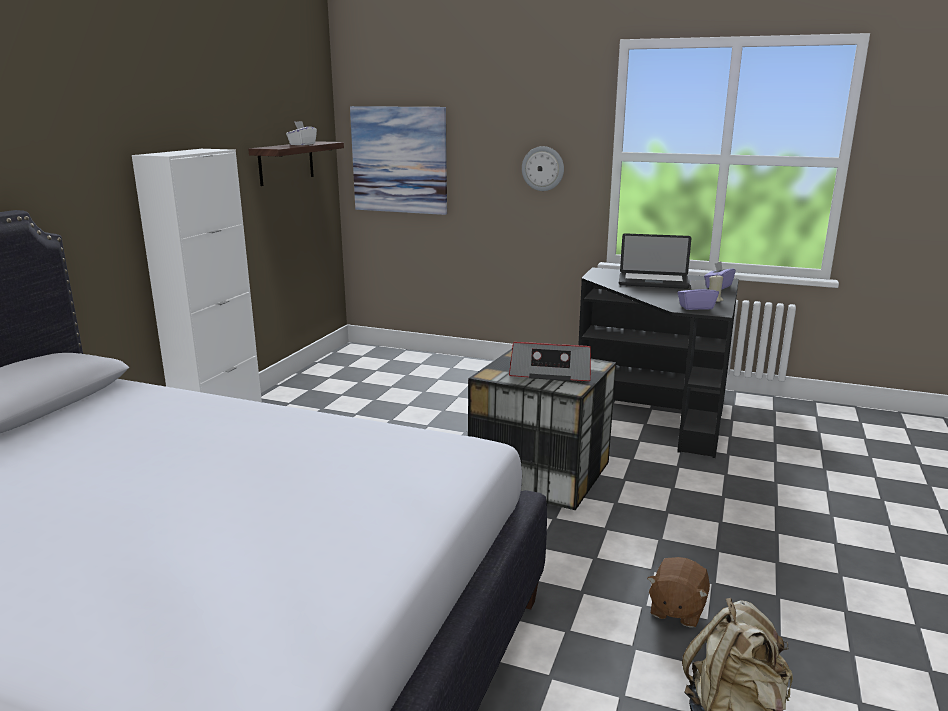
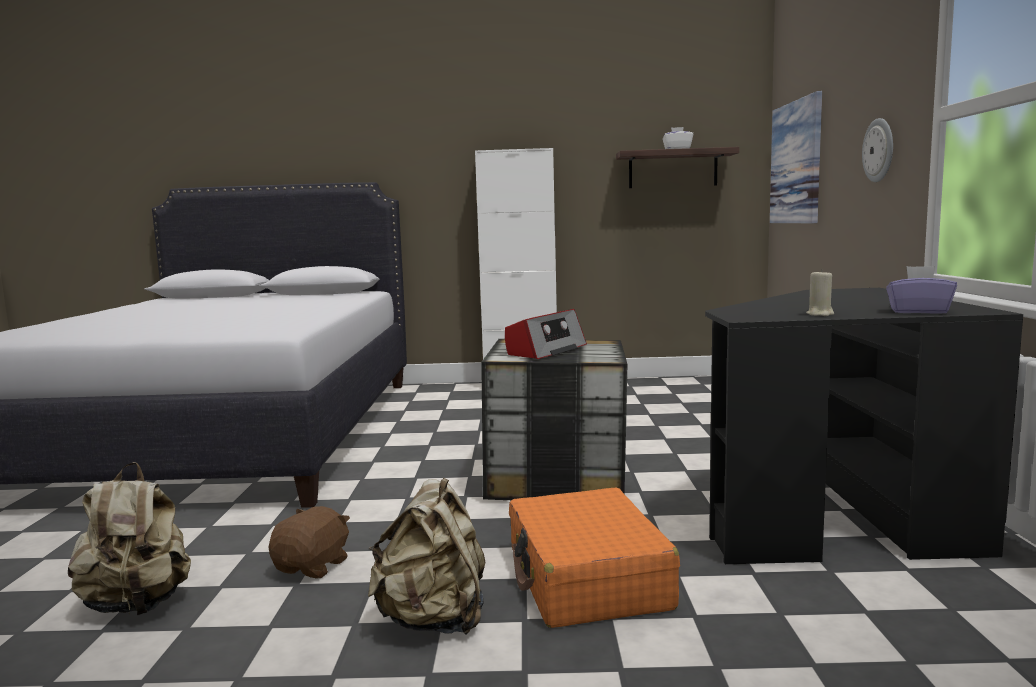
camera: 70 degrees right, 10 degrees down
radio [509,342,591,381] -> radio turned 135 degrees counterclockwise [505,309,587,359]
laptop [619,233,692,289] -> none
brown plush toy [647,557,710,628] -> brown plush toy turned 105 degrees clockwise [268,506,350,578]
purple tissue box [678,280,719,310] -> none
none -> beige backpack [368,478,485,635]
none -> orange suitcase [509,487,680,628]

